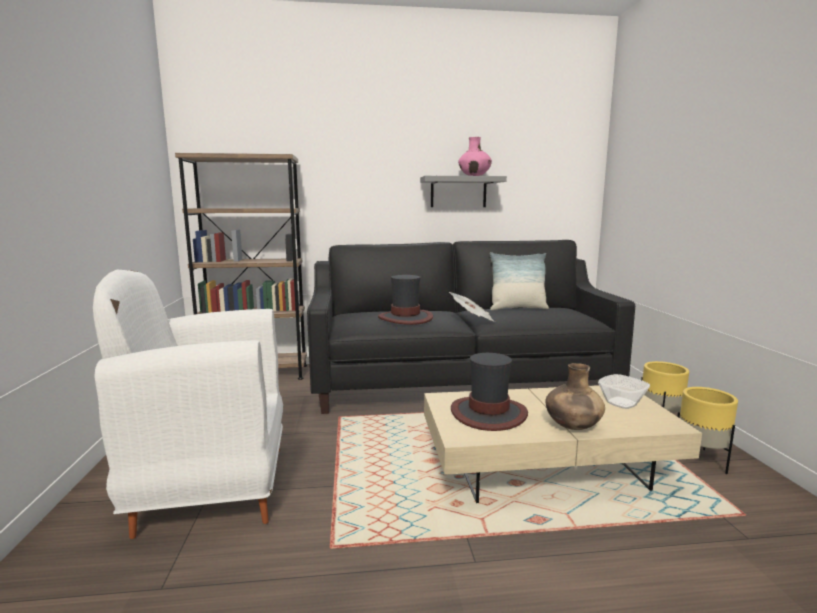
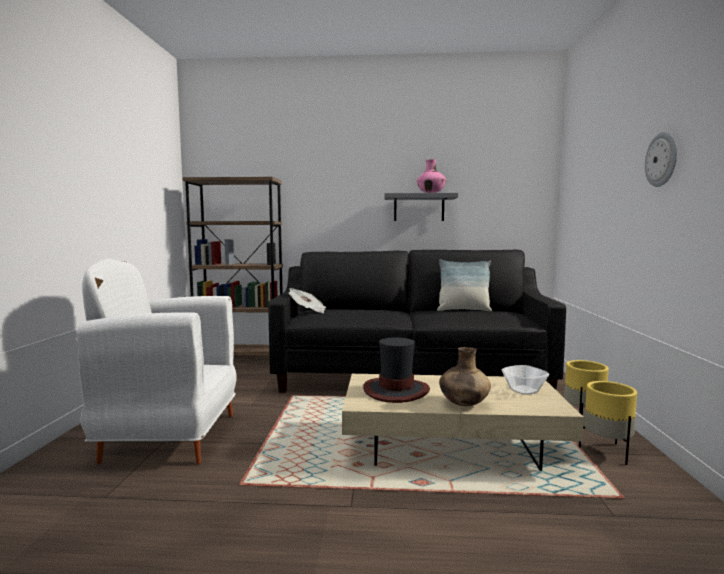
camera: 10 degrees right, 5 degrees down
hat [378,275,433,325] -> none
newspaper [449,292,495,322] -> newspaper moved to [289,288,326,313]
none -> wall clock [645,132,677,187]

